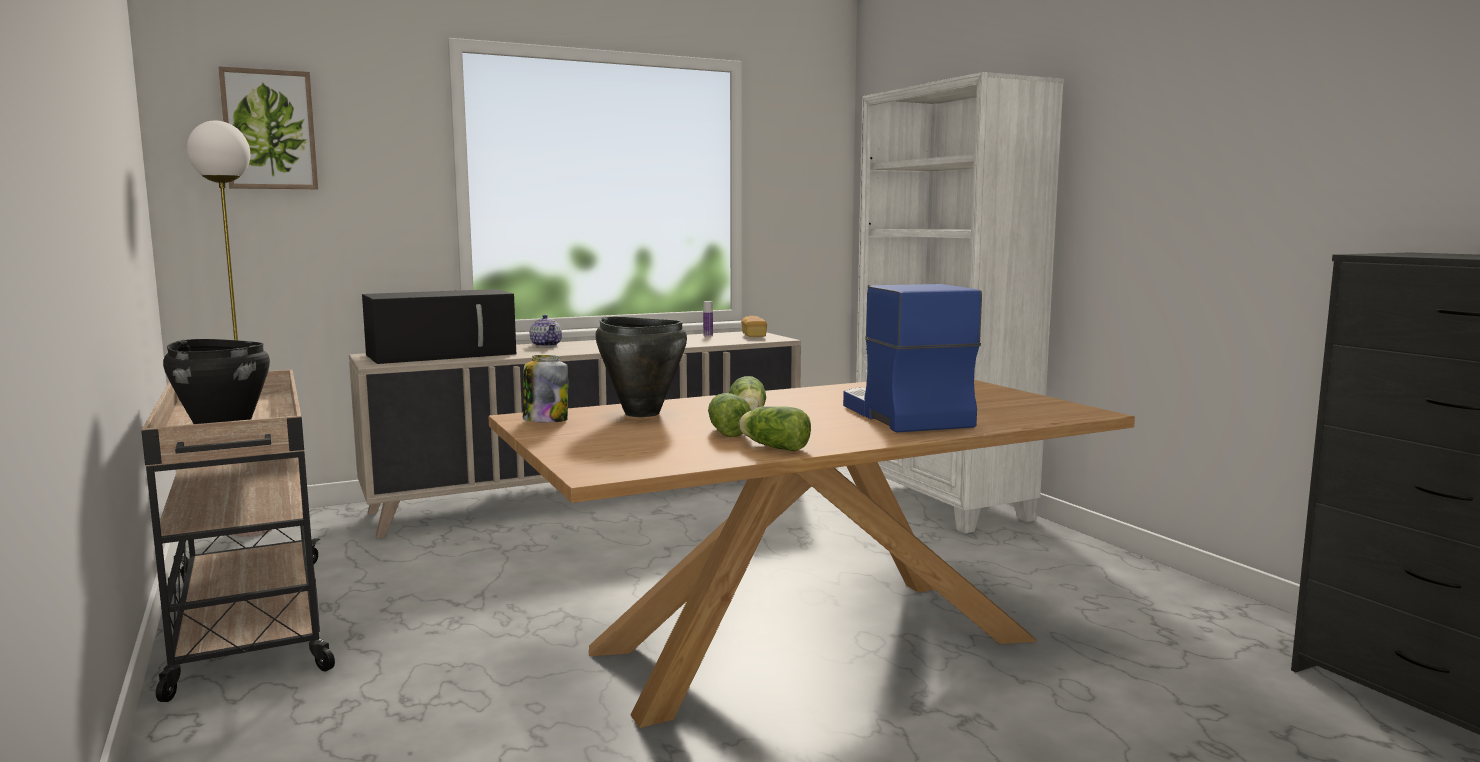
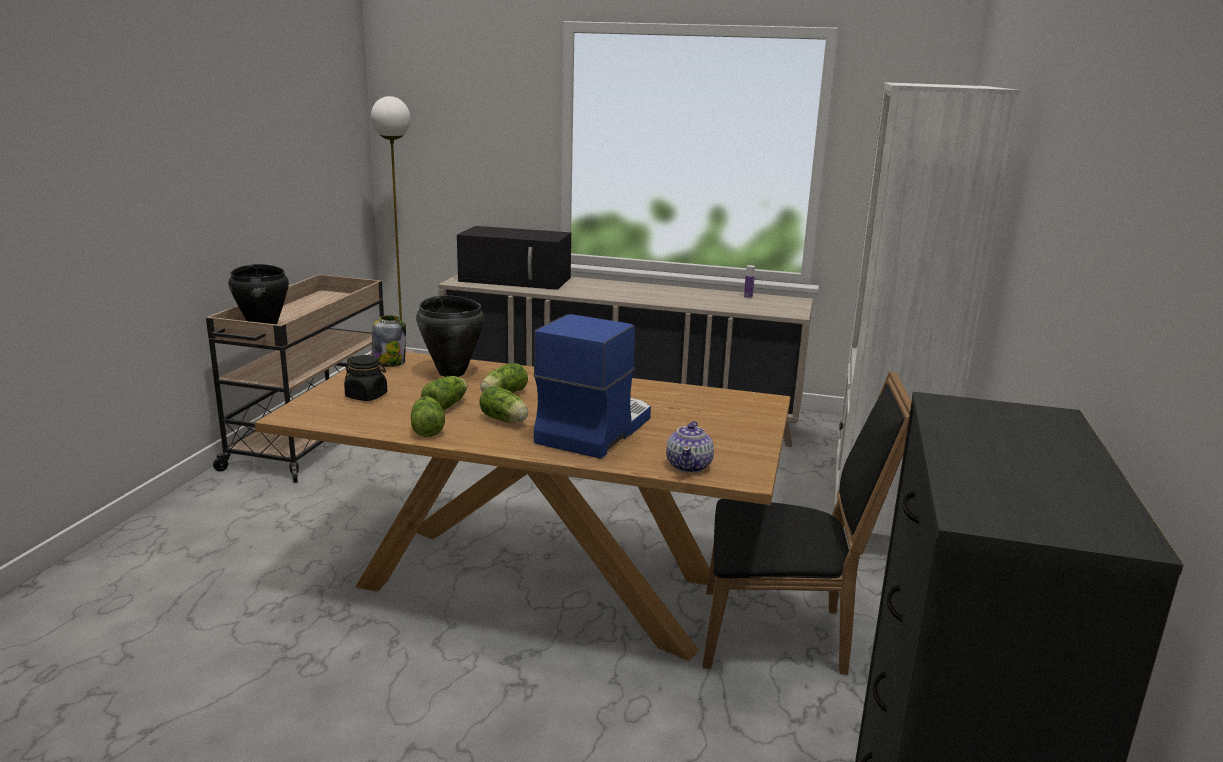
camera: 40 degrees right, 10 degrees up
picture [218,66,318,189] -> none
teapot [530,315,562,347] -> teapot moved to [666,421,714,473]
bread [741,316,767,337] -> none
none -> black jar [344,355,387,401]
none -> lettuce [479,386,528,422]
none -> black chair [702,371,912,675]

